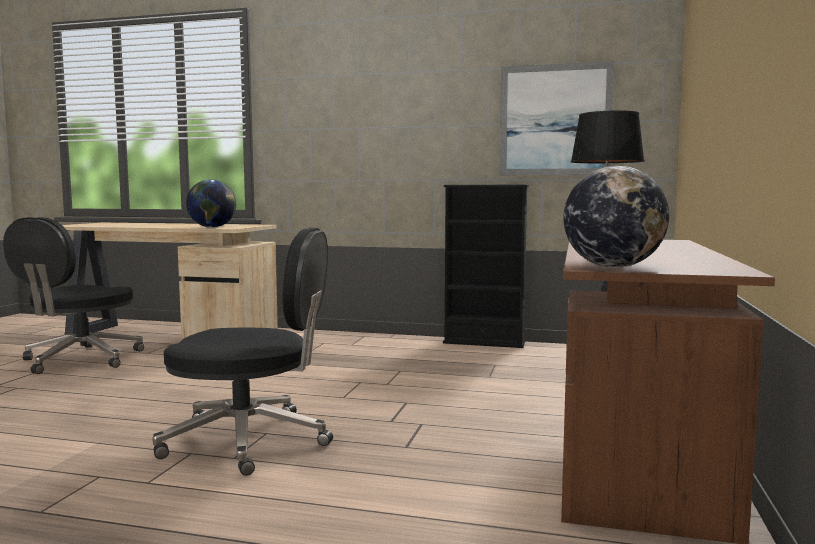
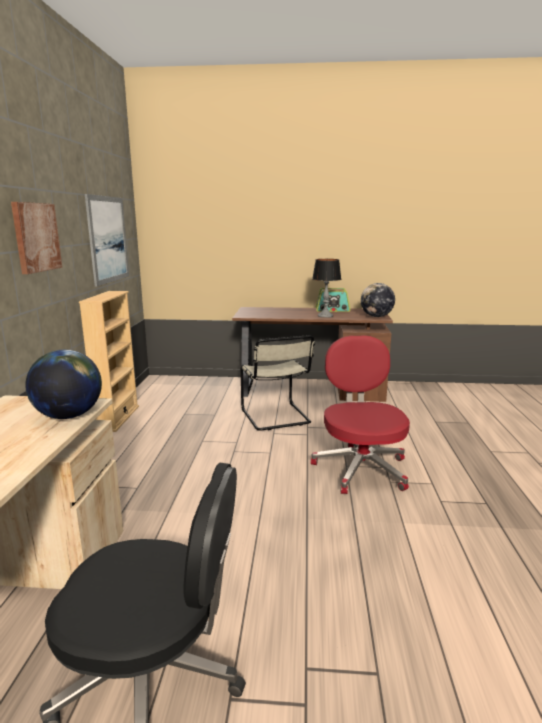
camera: 100 degrees left, 10 degrees up
black office chair [152,227,333,476] -> red office chair [311,335,410,494]
black bookcase [443,185,529,348] -> beige bookcase [79,291,139,432]
none -> picture [11,202,62,274]
none -> beige chair [241,335,315,431]
none -> radio [316,288,350,312]

